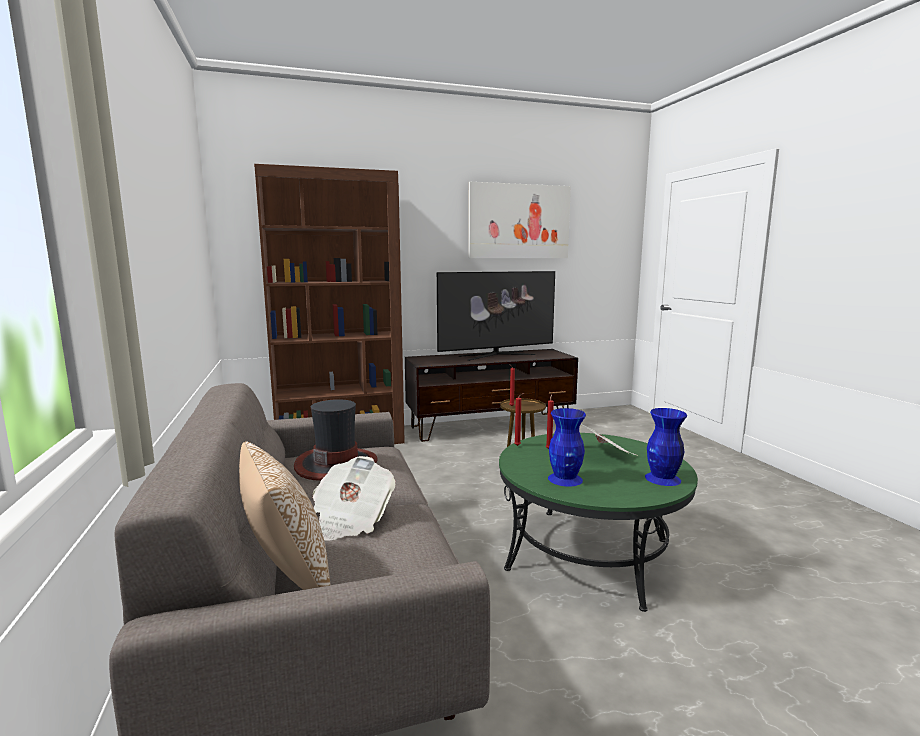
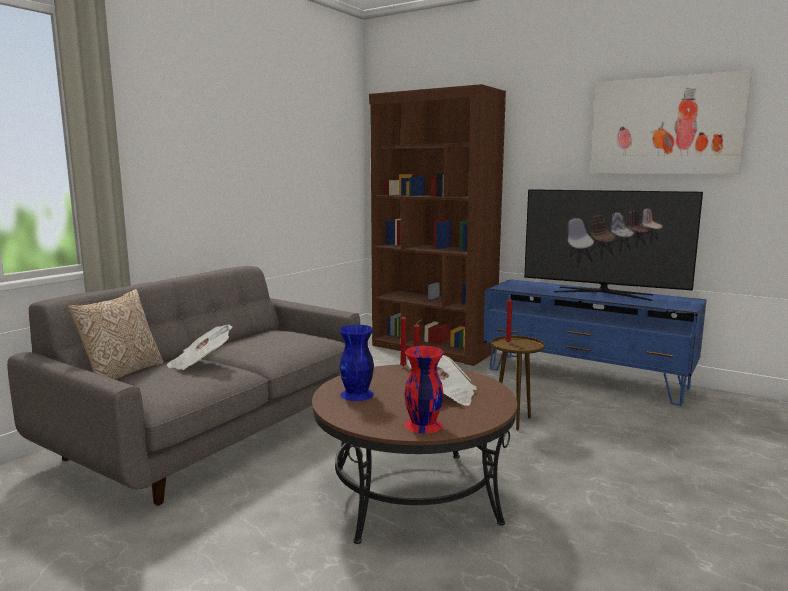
camera: 50 degrees right, 0 degrees up
hat [294,399,377,481] -> none
brown tv stand [405,349,578,442] -> blue tv stand [483,279,707,406]
green coffee table [499,433,698,612] -> brown coffee table [312,364,518,544]
blue vase [645,408,687,486] -> red vase [404,346,444,433]

